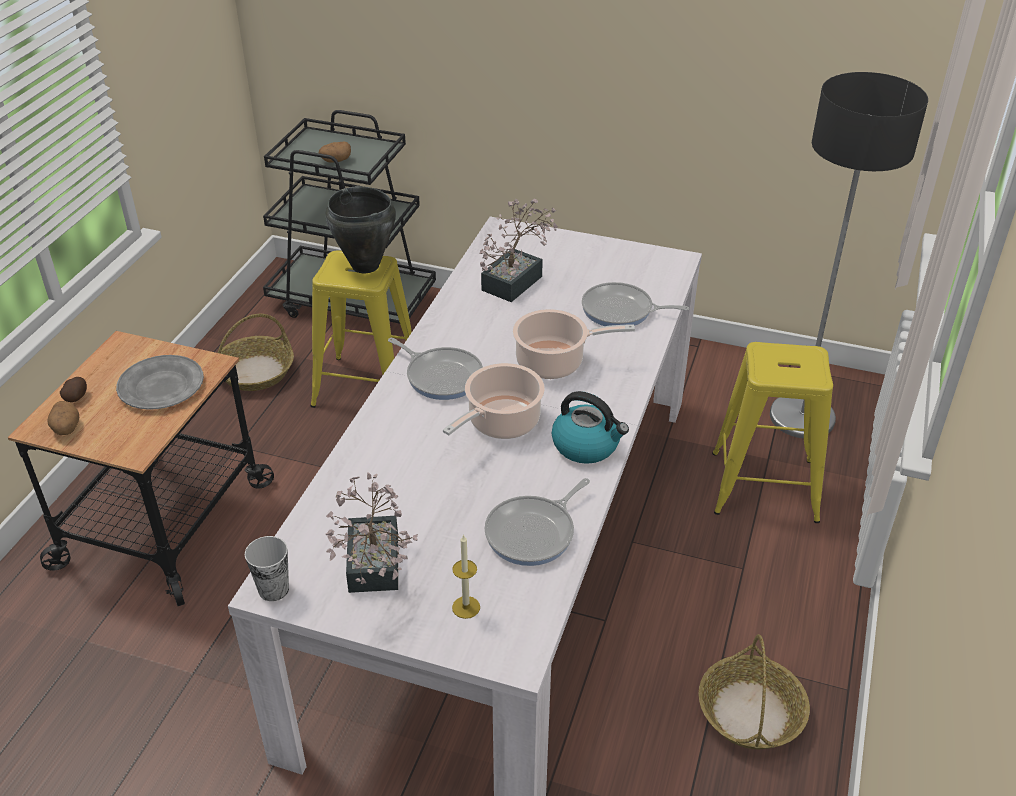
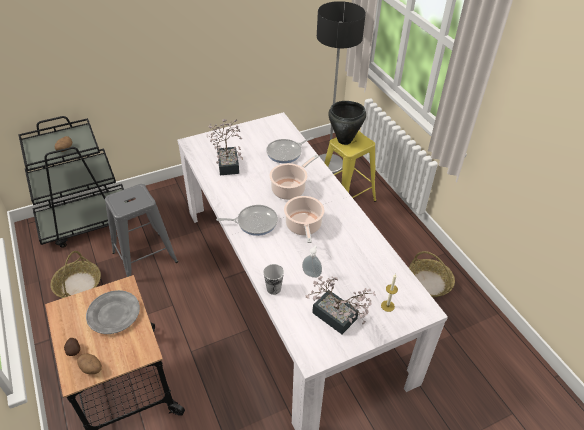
camera: 45 degrees left, 5 degrees up
cup [245,536,289,601] -> cup moved to [264,264,284,295]
yellow stool [311,250,412,408] -> grey stool [105,184,178,277]
black cooking pot [325,186,396,273] -> black cooking pot moved to [328,101,366,145]
frying pan [484,478,590,566] -> none
kettle [552,391,629,464] -> none
none -> soap dispenser [302,245,322,278]

